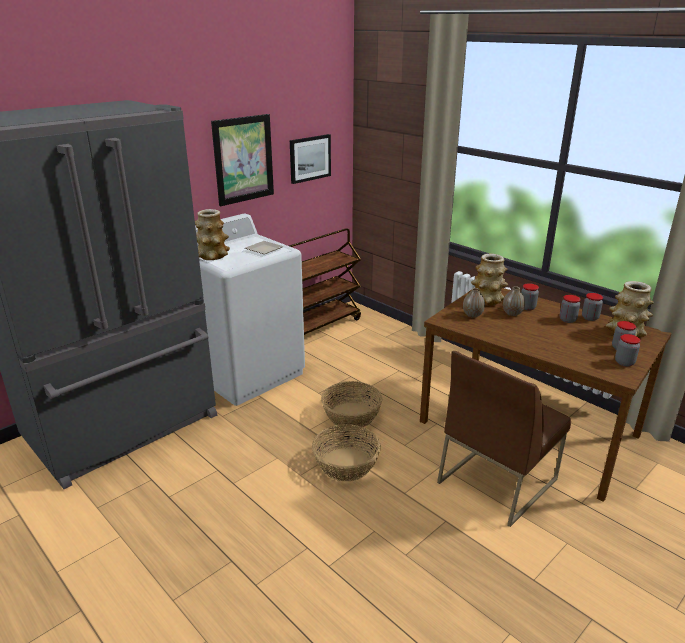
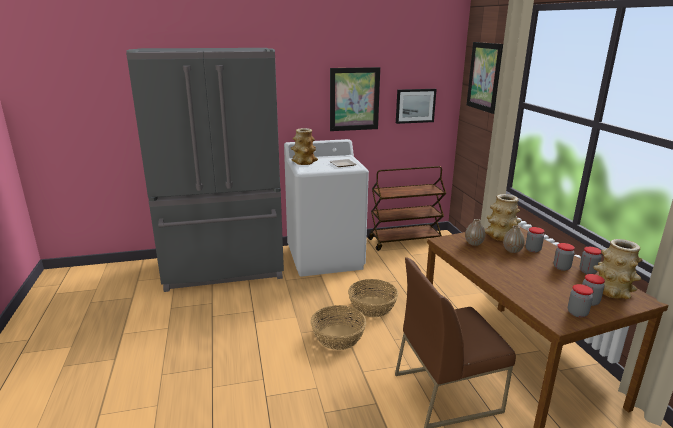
camera: 30 degrees right, 5 degrees down
none -> picture [467,42,503,114]

